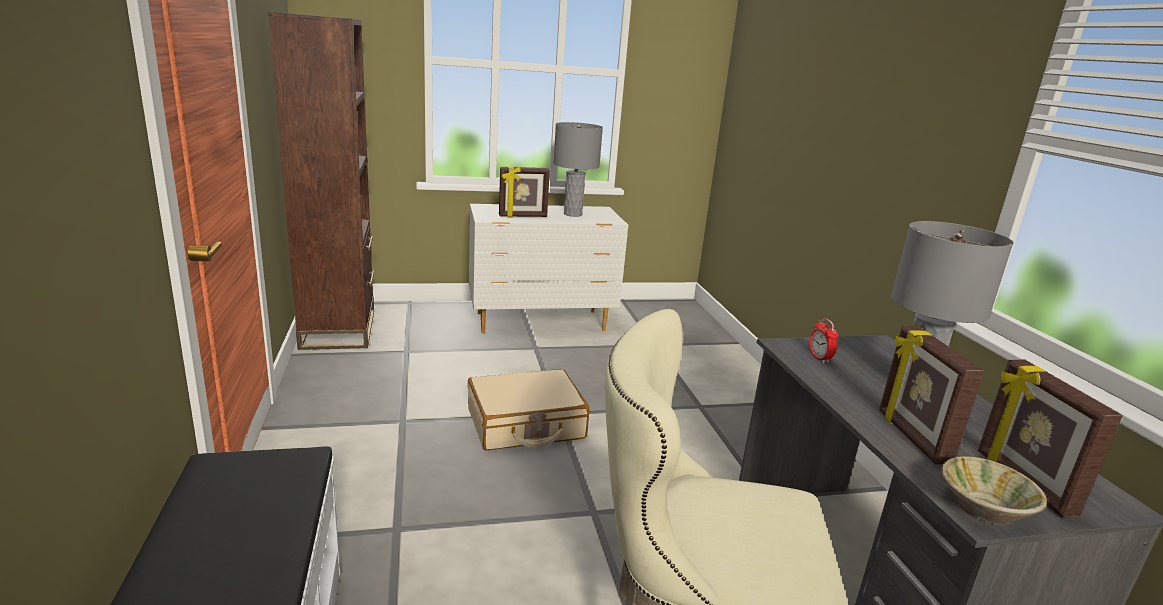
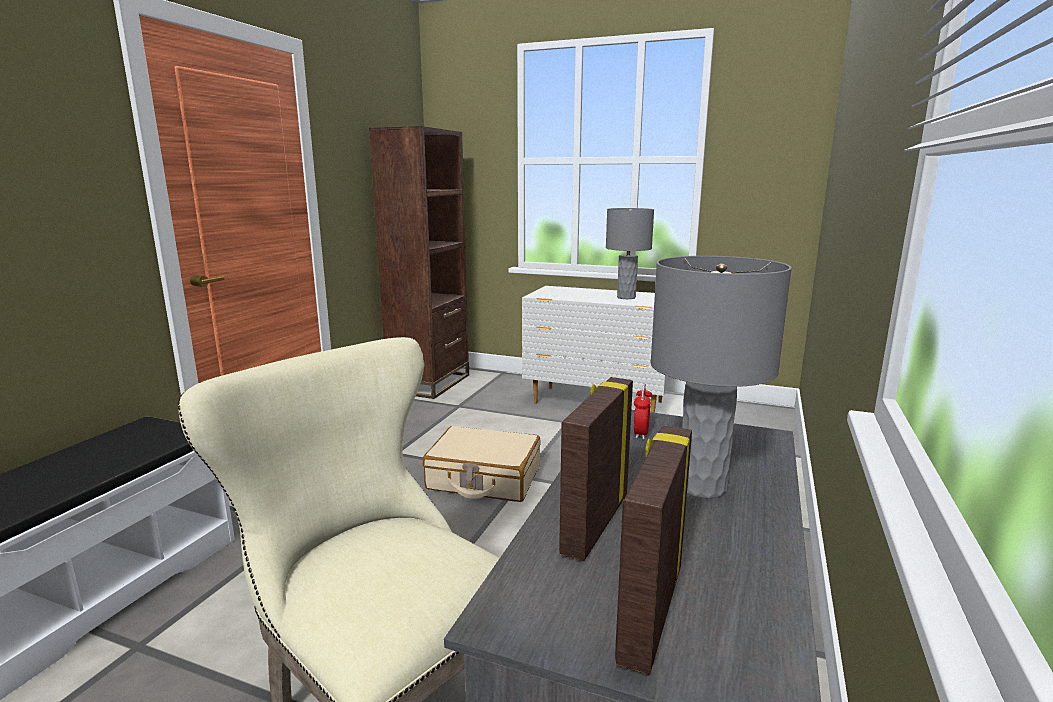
camera: 35 degrees right, 5 degrees down
picture frame [499,167,550,217] -> none
beige bowl [941,456,1047,525] -> none

